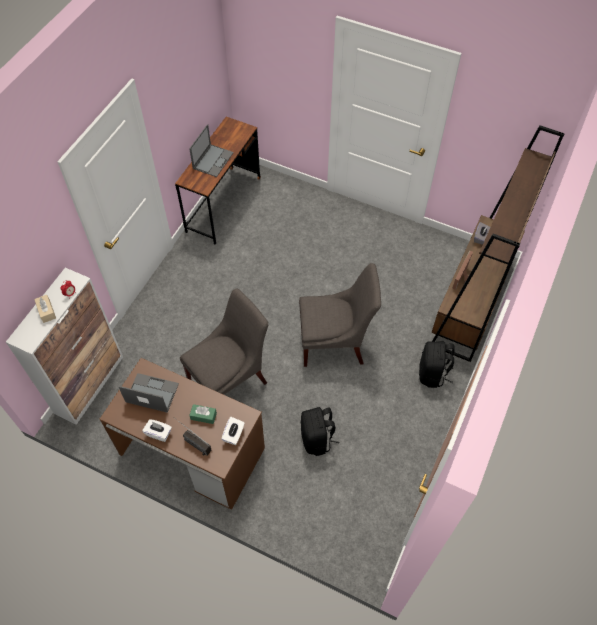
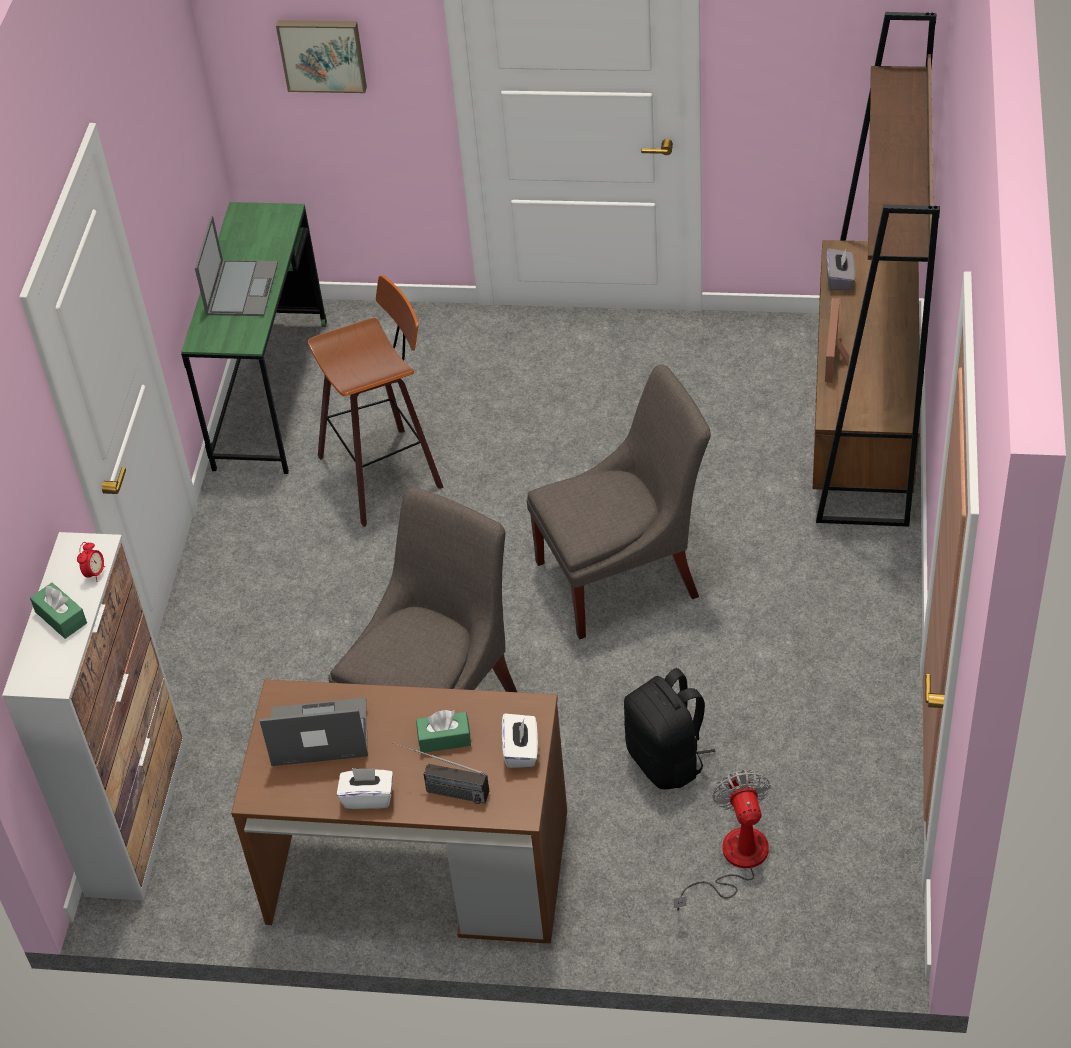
camera: 15 degrees left, 10 degrees down
beige tissue box [34,295,56,323] -> green tissue box [30,583,87,639]
brown desk [175,117,261,245] -> green desk [181,202,327,474]
black backpack [419,341,455,388] -> none
none -> picture [276,20,367,93]
none -> stool [308,275,444,527]
none -> fan [674,770,771,911]

